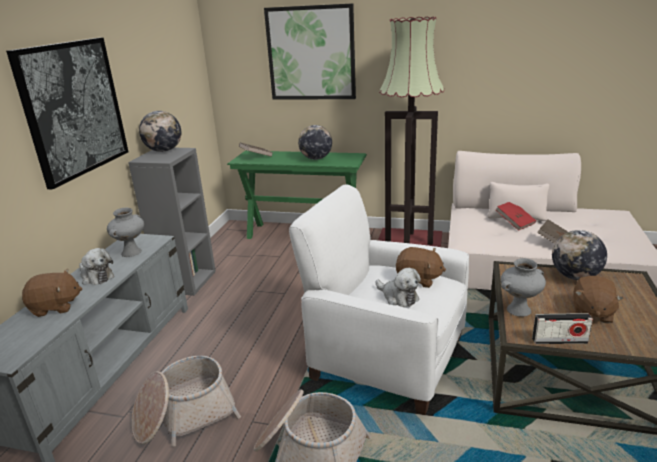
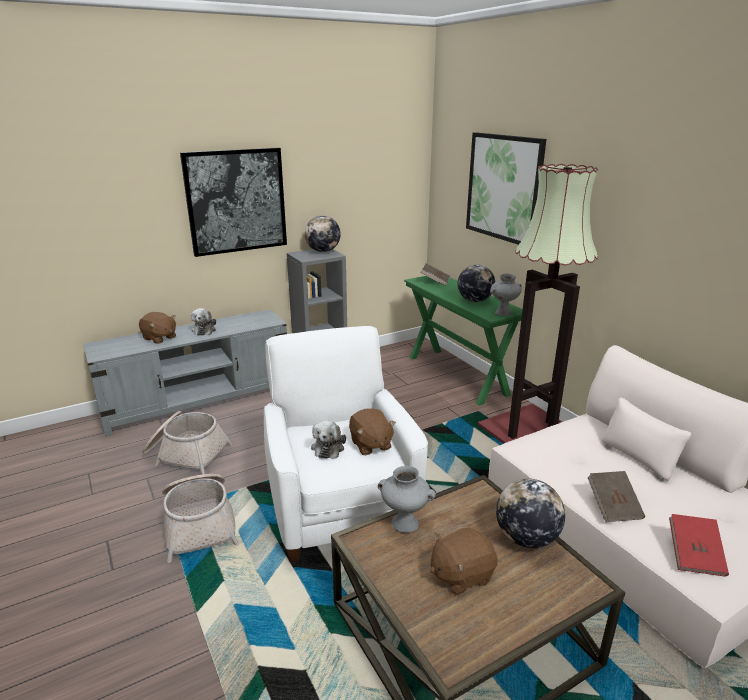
camera: 45 degrees right, 0 degrees up
grey vase [107,208,144,257] -> grey vase moved to [490,274,522,316]
red book [496,202,536,231] -> red book moved to [669,514,729,577]
radio [532,313,593,344] -> none

